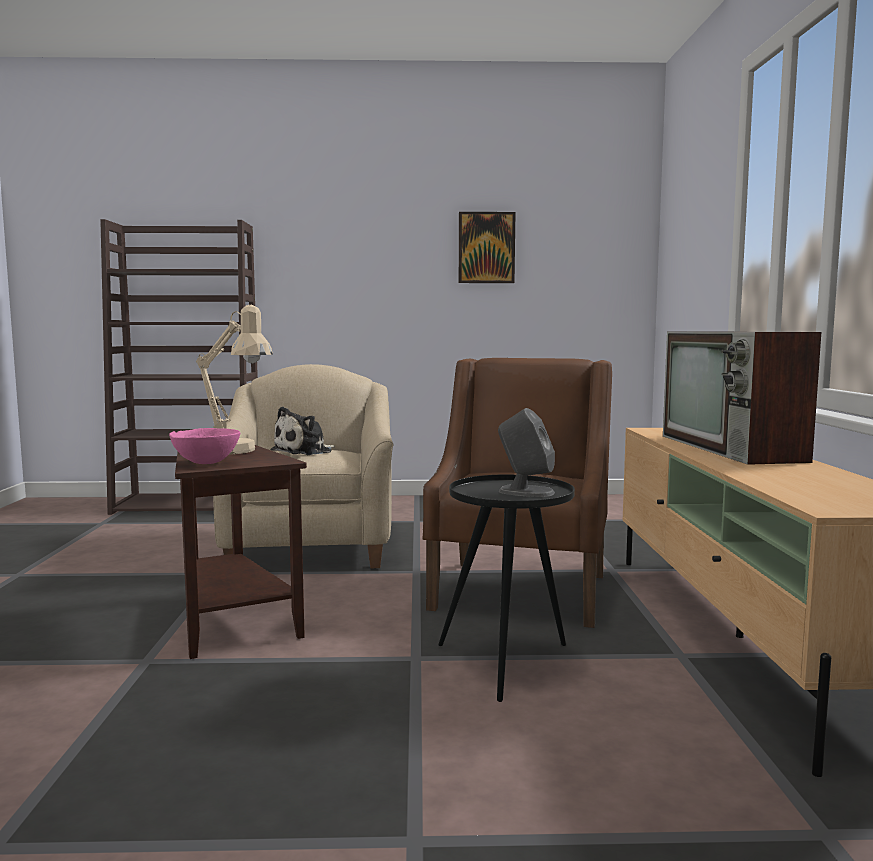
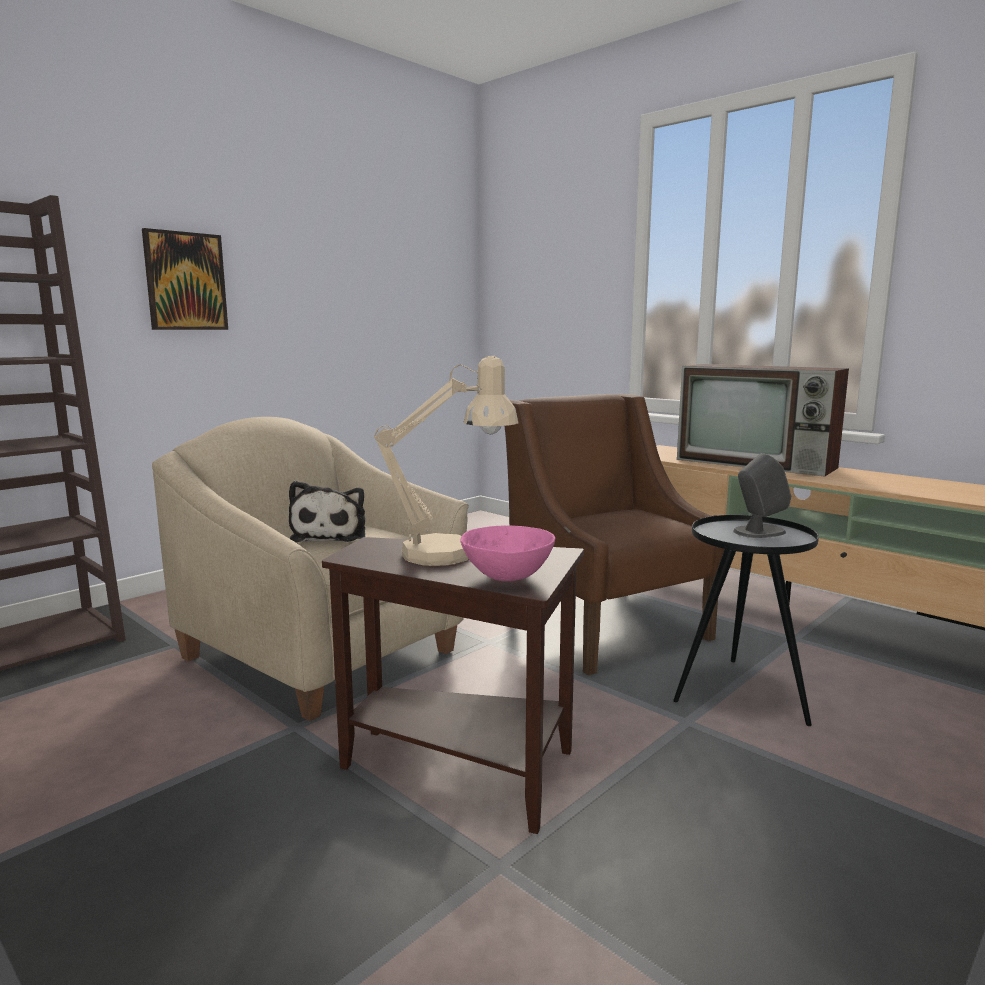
camera: 45 degrees left, 5 degrees up
picture [459,212,515,283] -> picture moved to [142,228,228,330]

